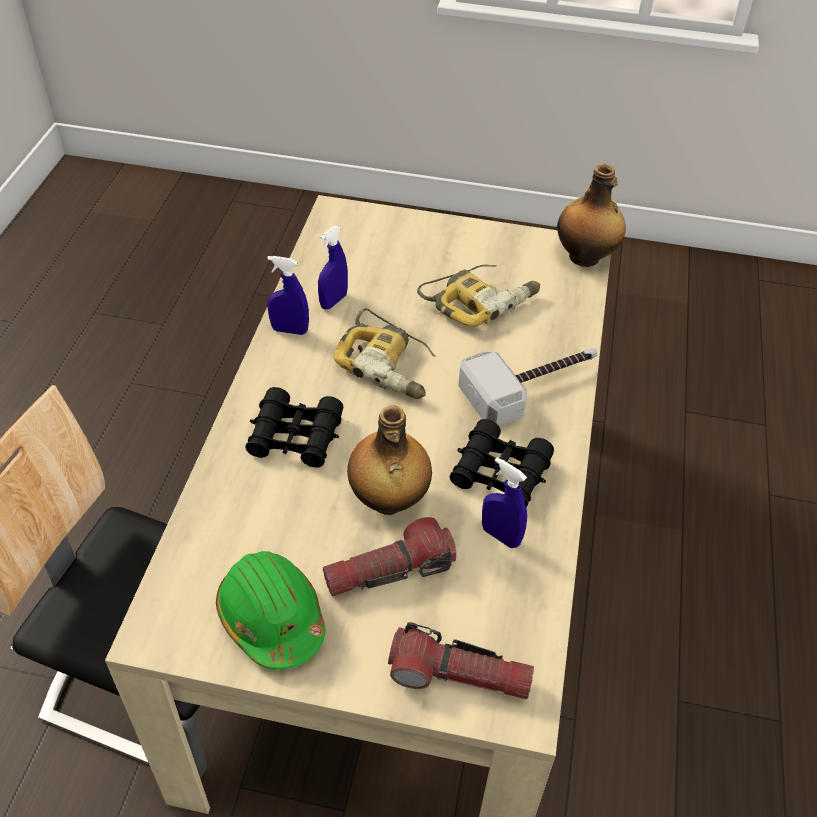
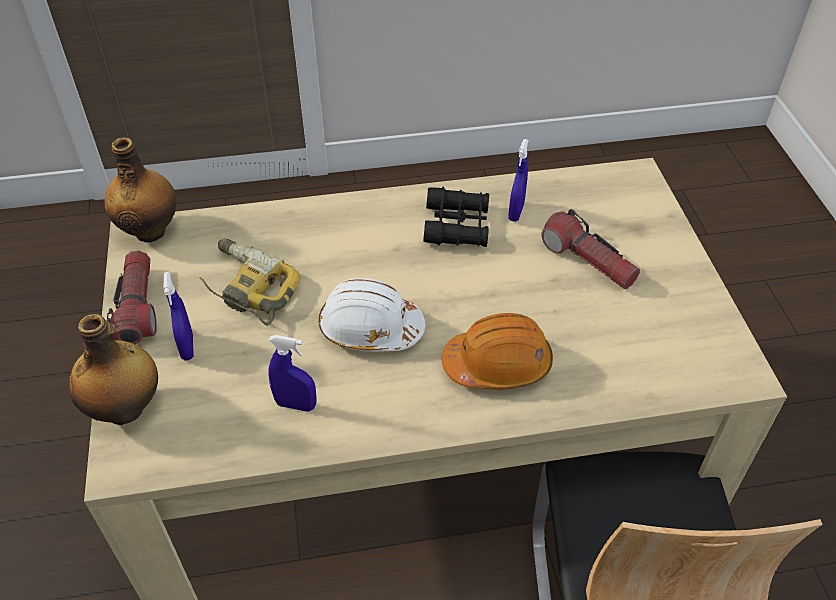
camera: 110 degrees left, 0 degrees up
green hard hat [216,551,325,670] -> none
black binoculars [245,387,343,467] -> orange hard hat [442,313,553,390]
blue spray bottle [267,256,309,335] -> blue spray bottle moved to [164,272,194,360]
power drill [334,308,435,399] -> white hard hat [318,278,425,352]
bottle [347,405,432,515] -> bottle moved to [69,314,158,425]
flashlight [388,622,534,699] -> flashlight moved to [107,251,157,344]
hammer [458,348,597,426] -> none

